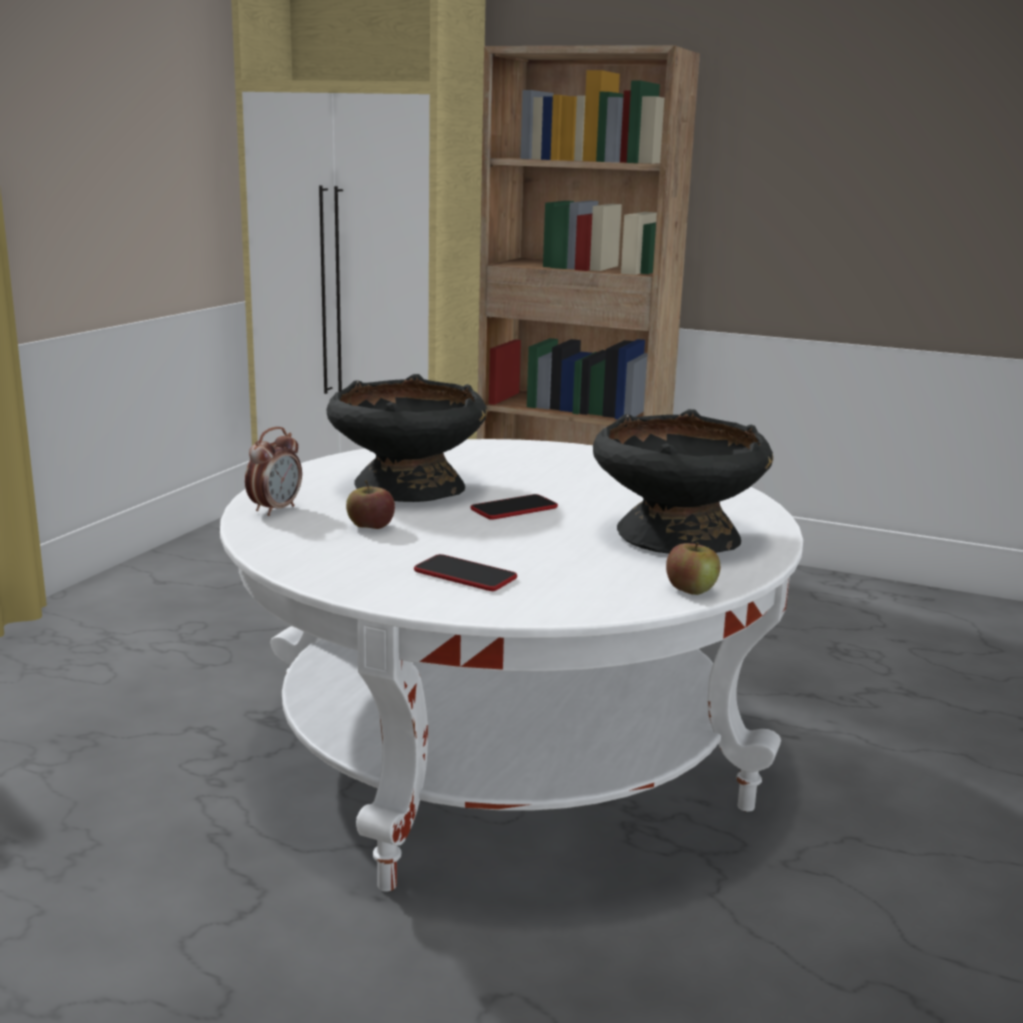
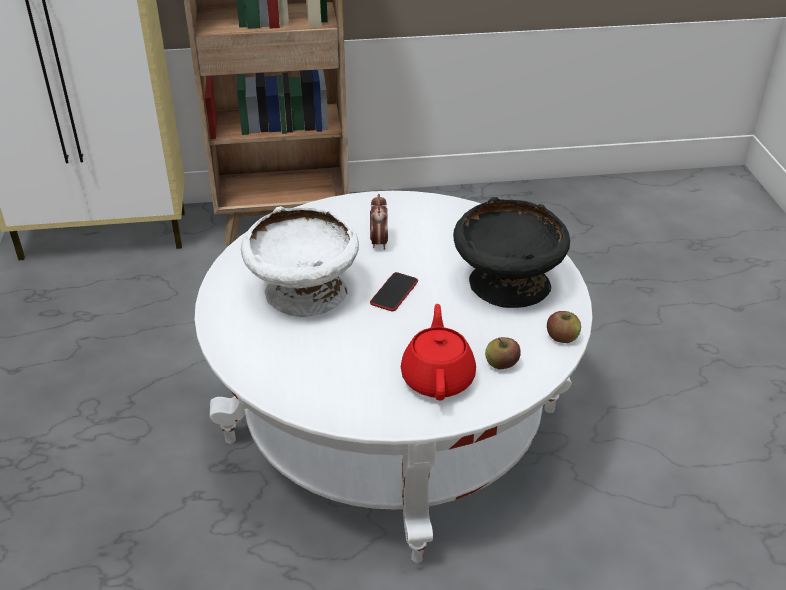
camera: 30 degrees left, 20 degrees up
alarm clock [245,427,302,516] -> alarm clock moved to [370,194,388,250]
black bowl [327,374,487,502] -> white bowl [241,206,359,317]
apple [346,480,395,529] -> apple moved to [485,337,521,370]
phone [414,554,517,591] -> red teapot [401,304,476,400]

